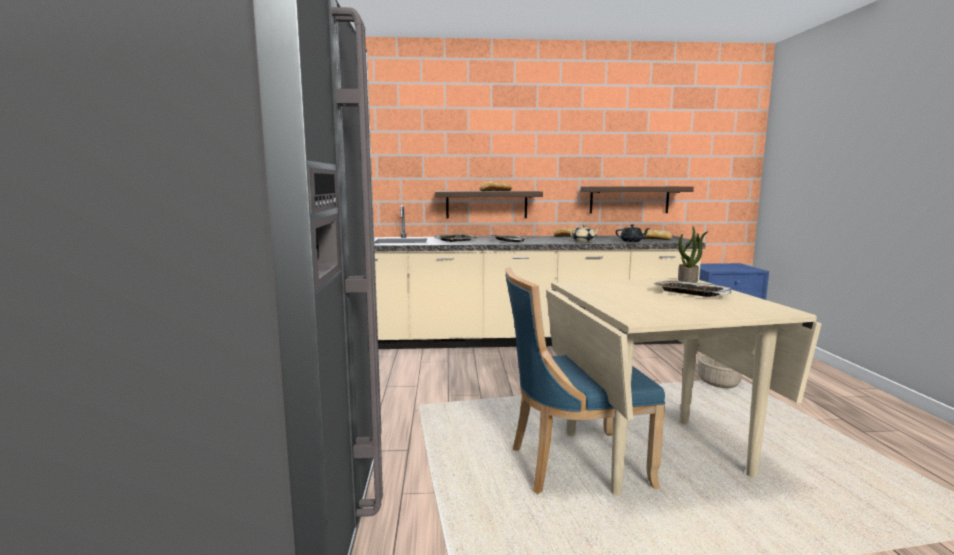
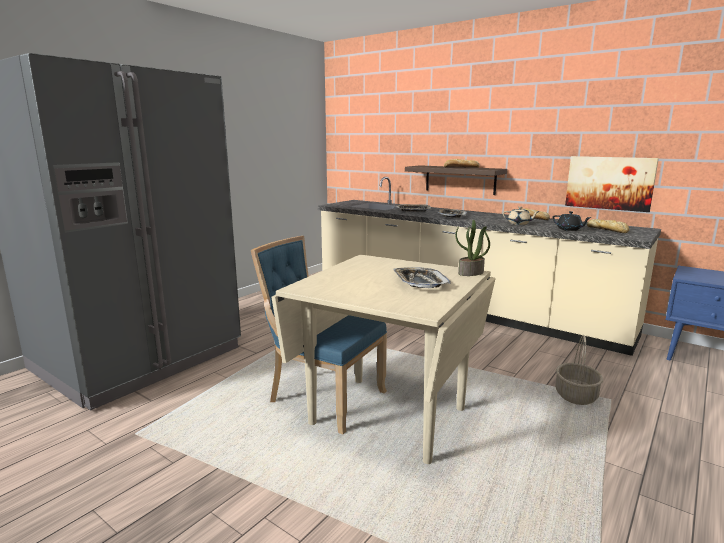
camera: 40 degrees right, 5 degrees up
shelf [581,186,694,214] -> picture [565,156,659,212]

